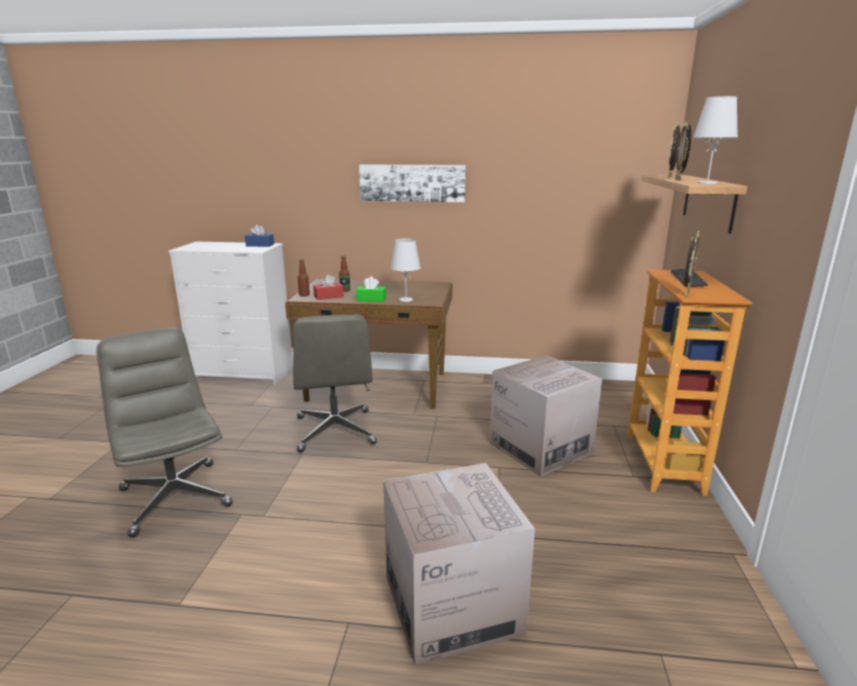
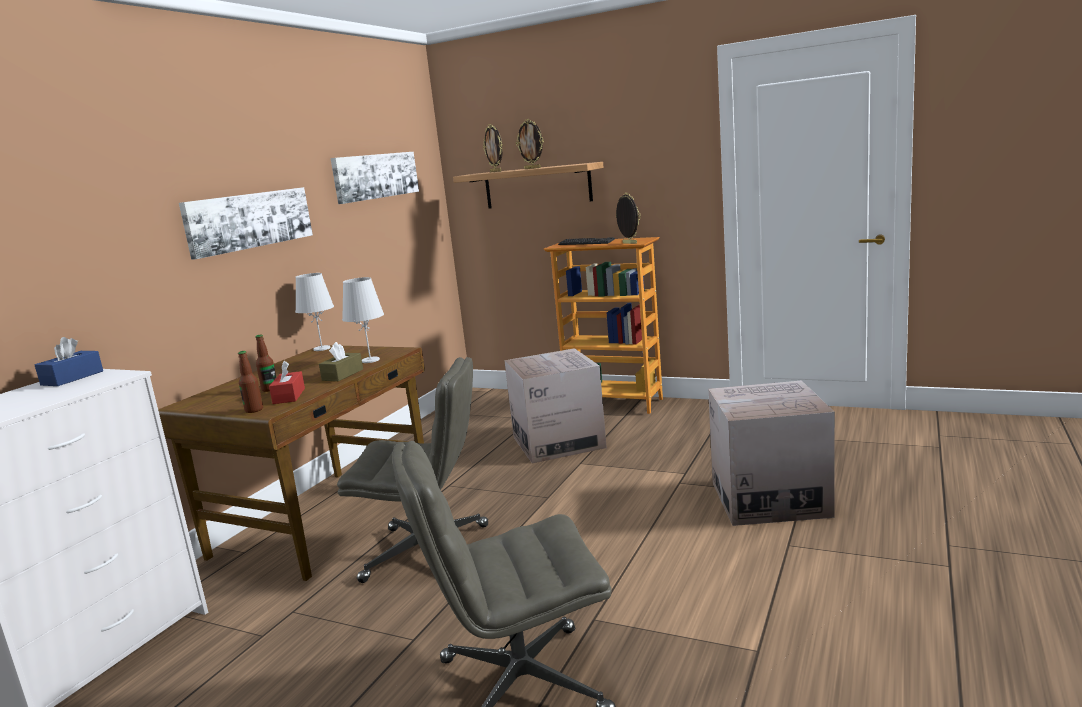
camera: 70 degrees left, 5 degrees down
green tissue box [356,277,386,302] -> brown tissue box [319,342,363,381]
white table lamp [693,96,738,184] -> white table lamp moved to [295,273,334,351]
none -> picture [331,152,419,204]

